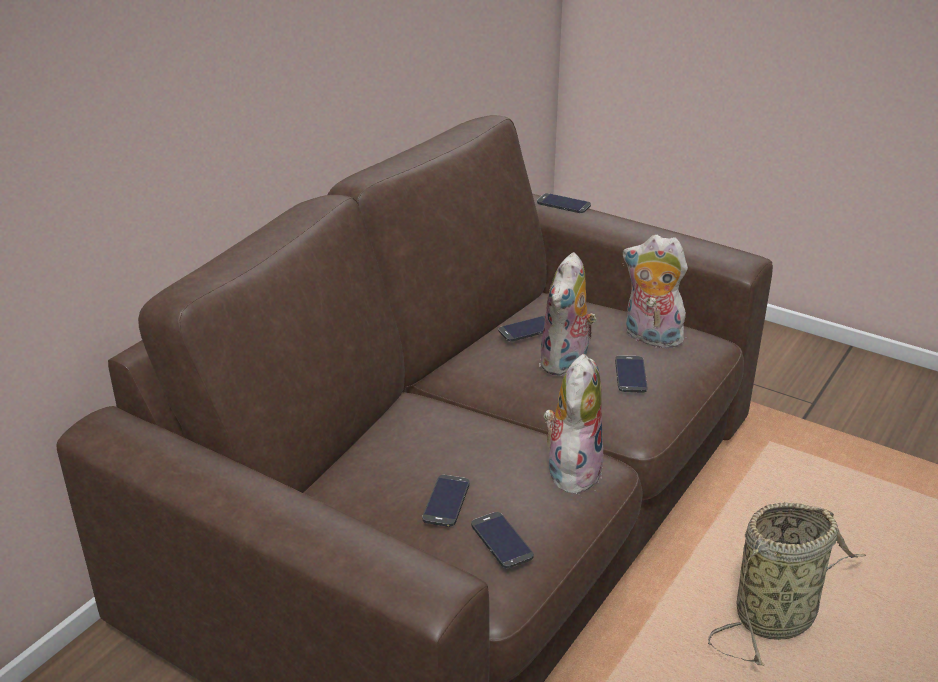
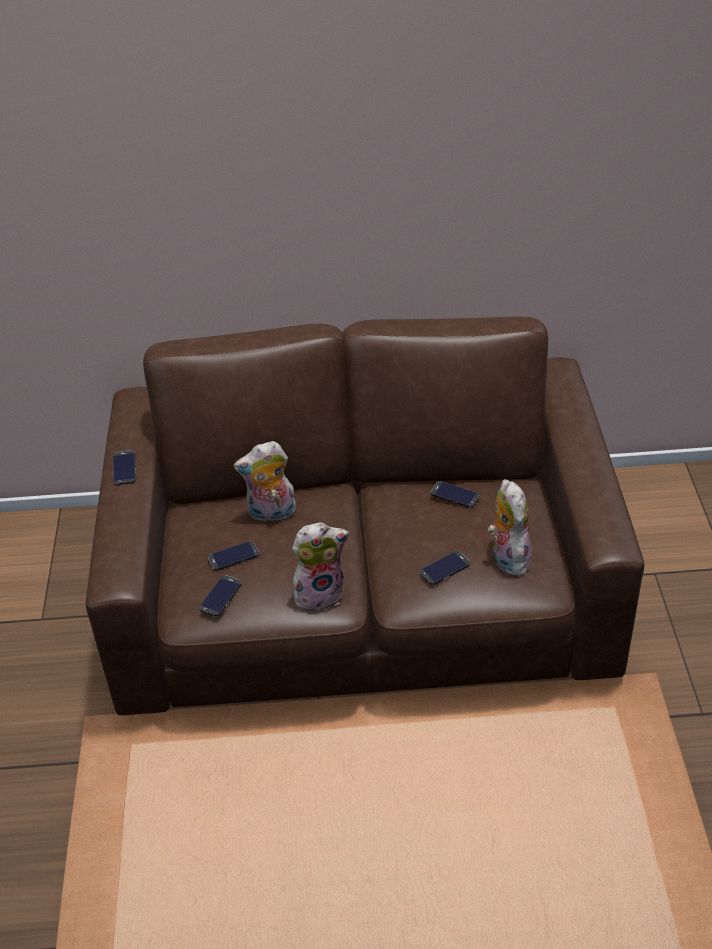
camera: 55 degrees right, 10 degrees up
phone [537,193,591,213] -> phone moved to [113,450,136,485]
plush toy [539,252,597,376] -> plush toy moved to [233,441,296,522]
basket [708,502,866,666] -> none

